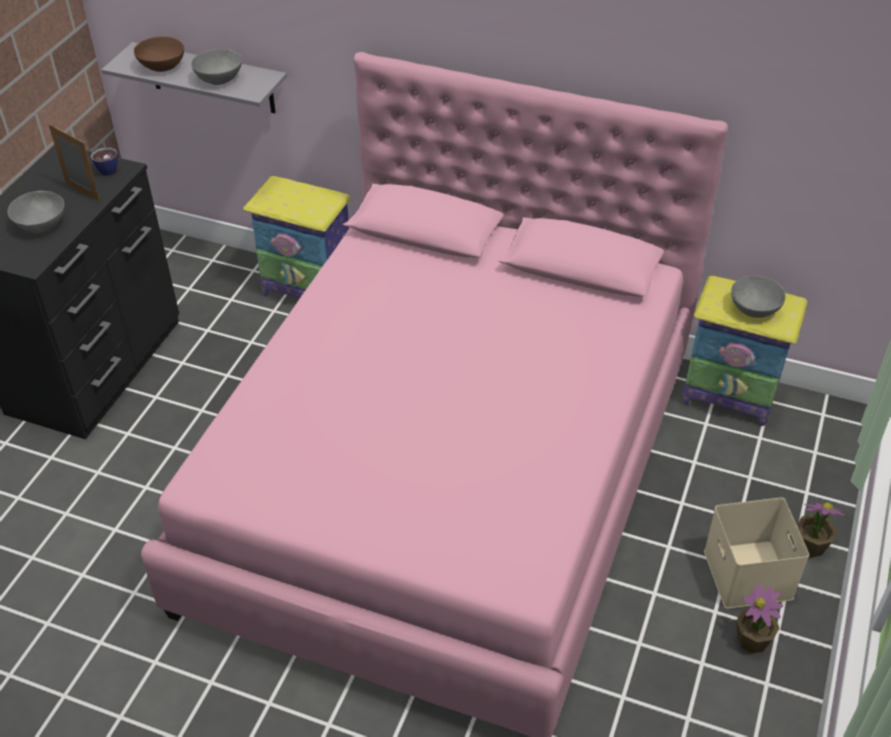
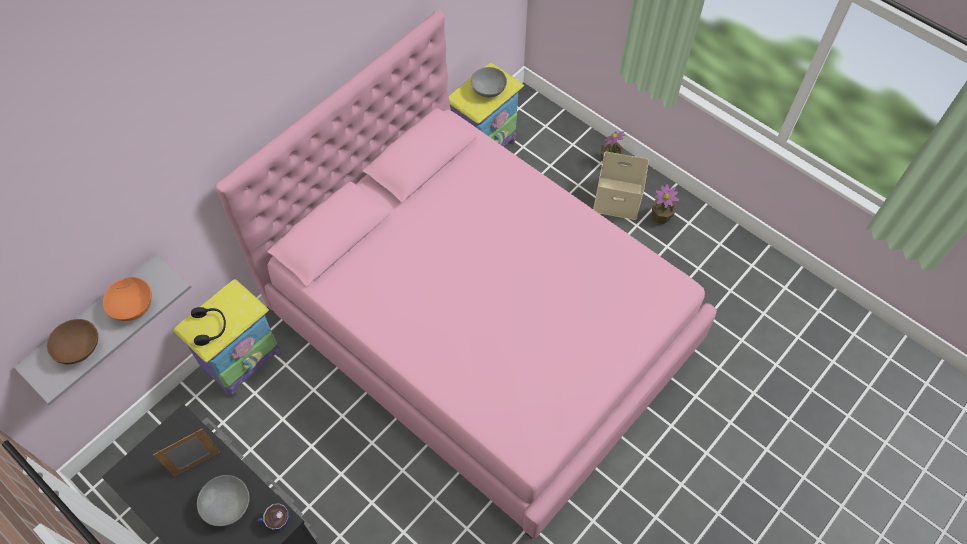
camera: 70 degrees left, 15 degrees up
cup [91,147,118,176] -> cup moved to [257,503,289,531]
grey bowl [191,49,242,85] -> orange bowl [103,277,152,321]
none -> black headphones [191,307,226,346]

